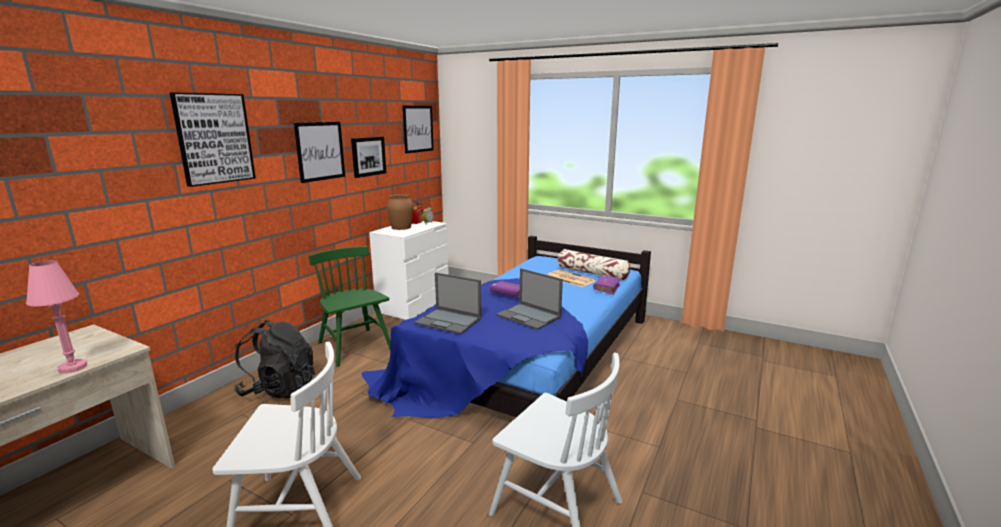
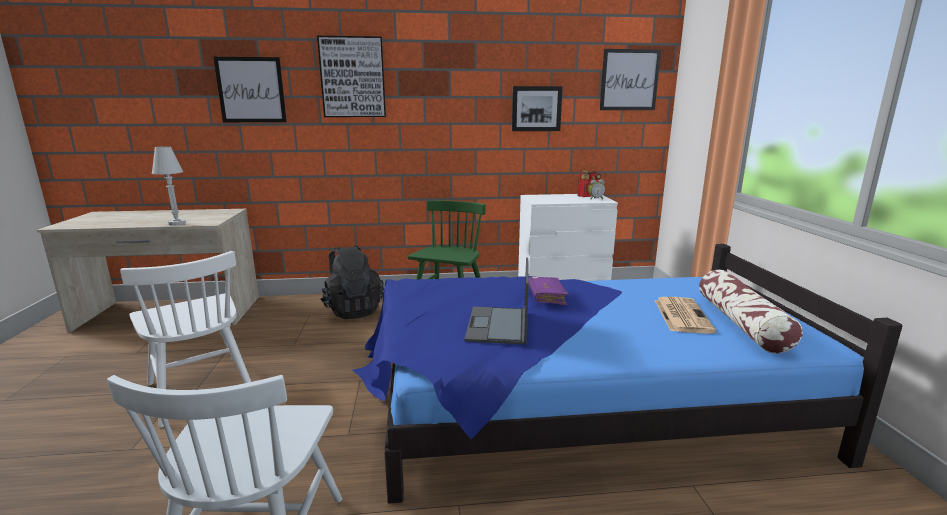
camera: 55 degrees right, 0 degrees up
pink table lamp [26,260,87,374] -> white table lamp [152,146,186,226]
picture [294,122,345,183] -> picture moved to [213,57,287,122]
brown vase [387,194,413,230] -> none
laptop [414,272,481,334] -> none
purple book [593,275,621,295] -> none

